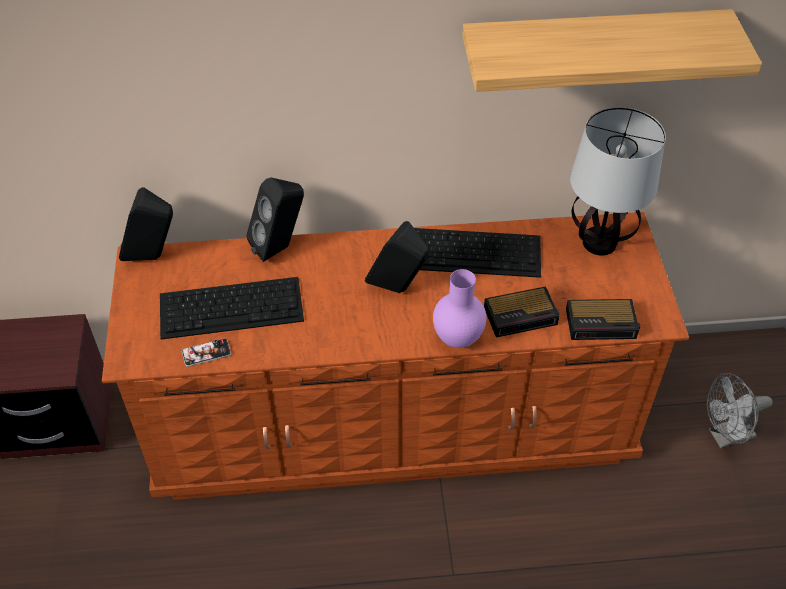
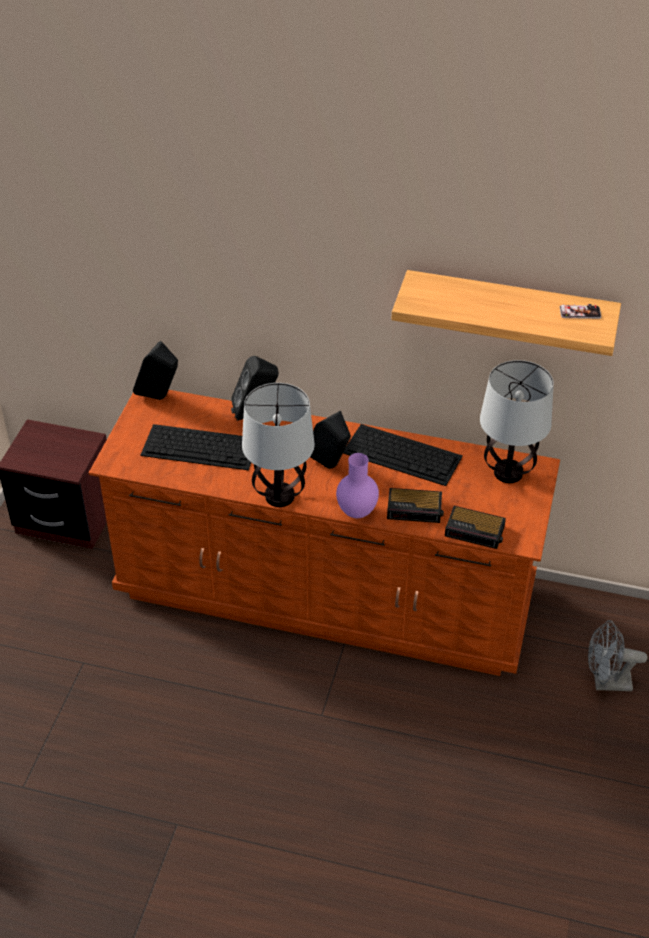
camera: 20 degrees right, 5 degrees down
phone [182,338,231,367] -> phone moved to [560,304,601,319]
none -> table lamp [242,383,315,507]

